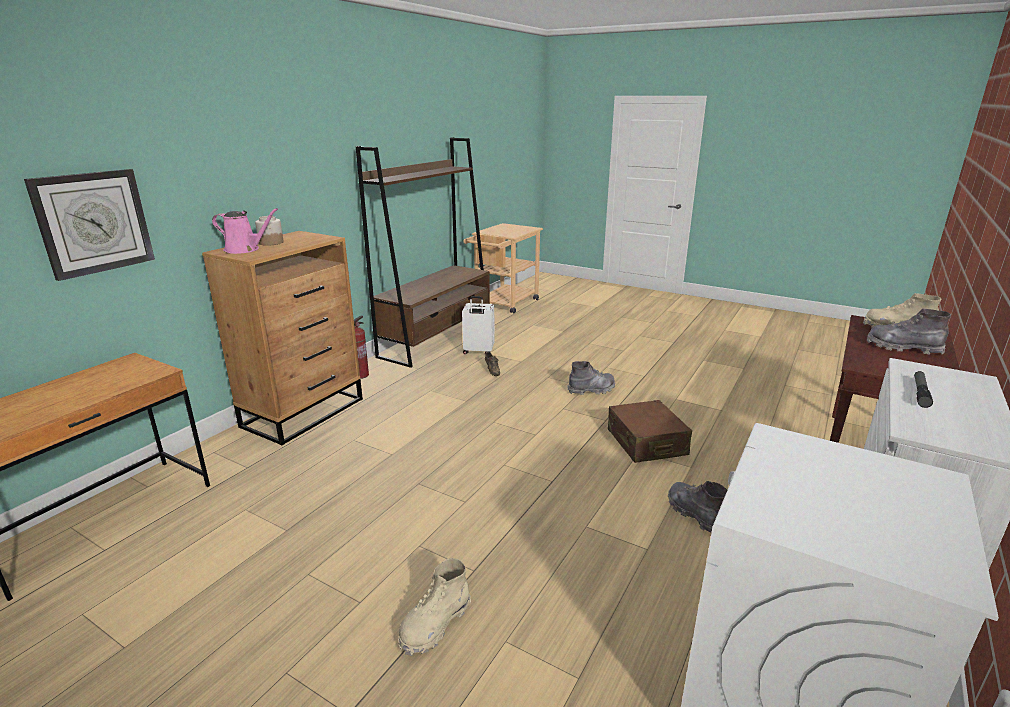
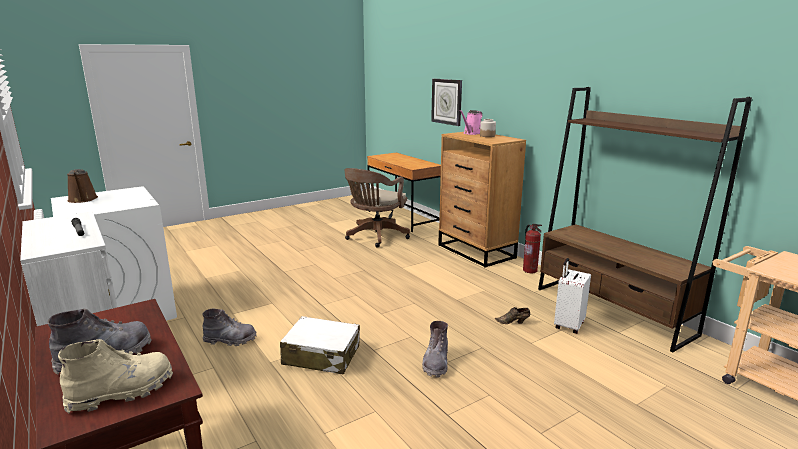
camera: 115 degrees right, 5 degrees down
beige boot [398,558,471,656] -> none
brown suitcase [608,400,692,463] -> white suitcase [280,316,360,375]
none -> brown watering can [67,169,98,203]
none -> brown office chair [344,168,410,247]

